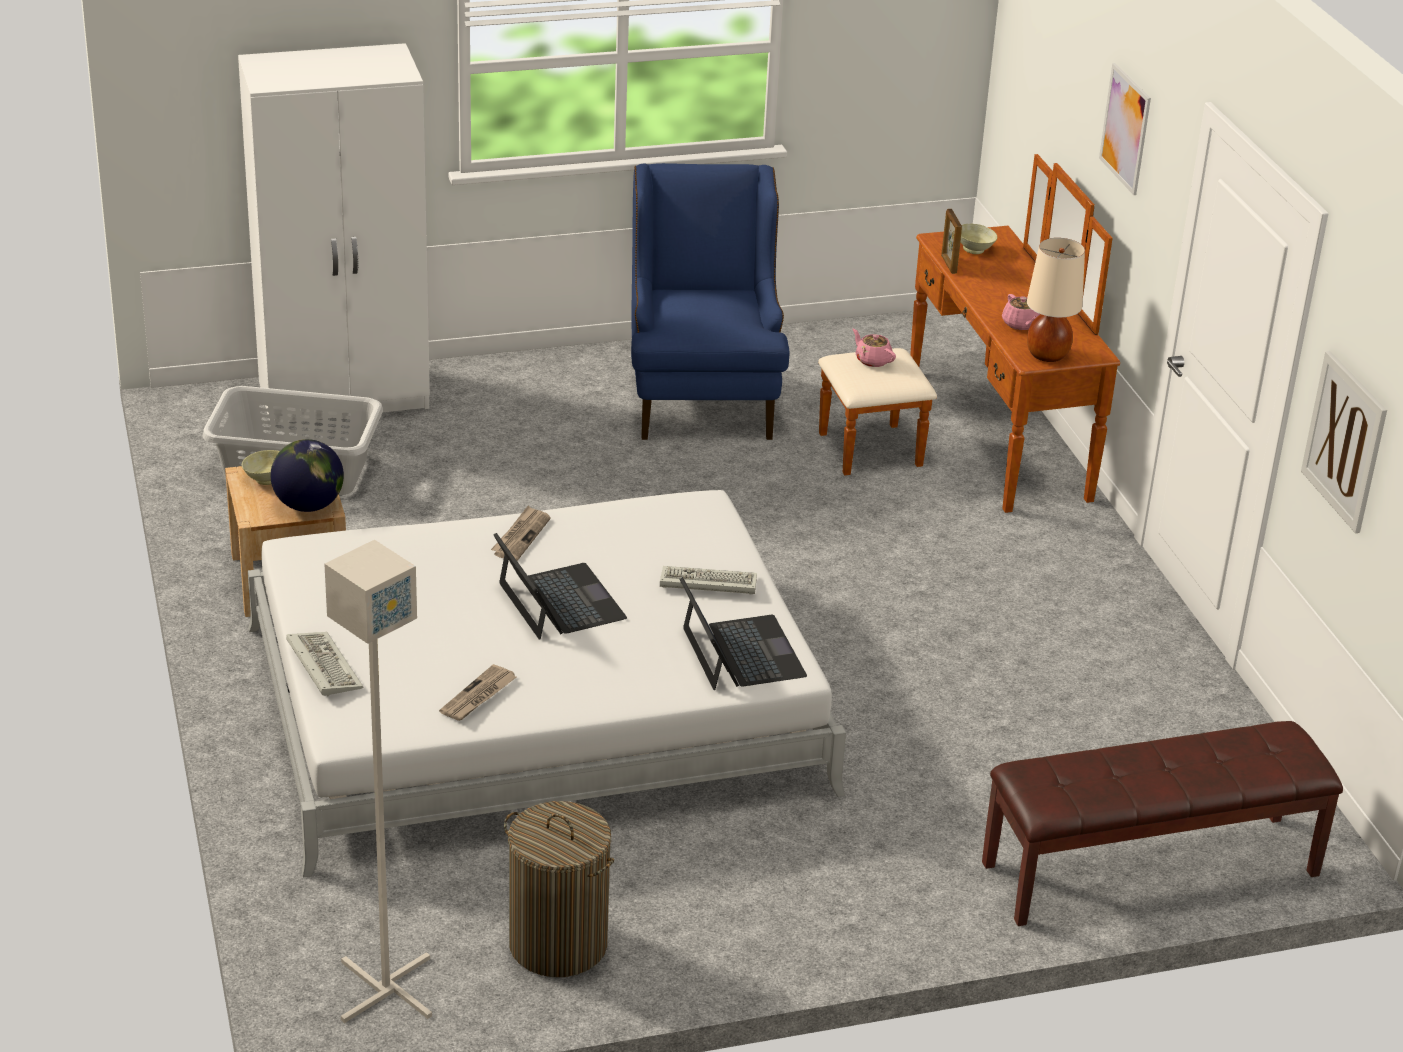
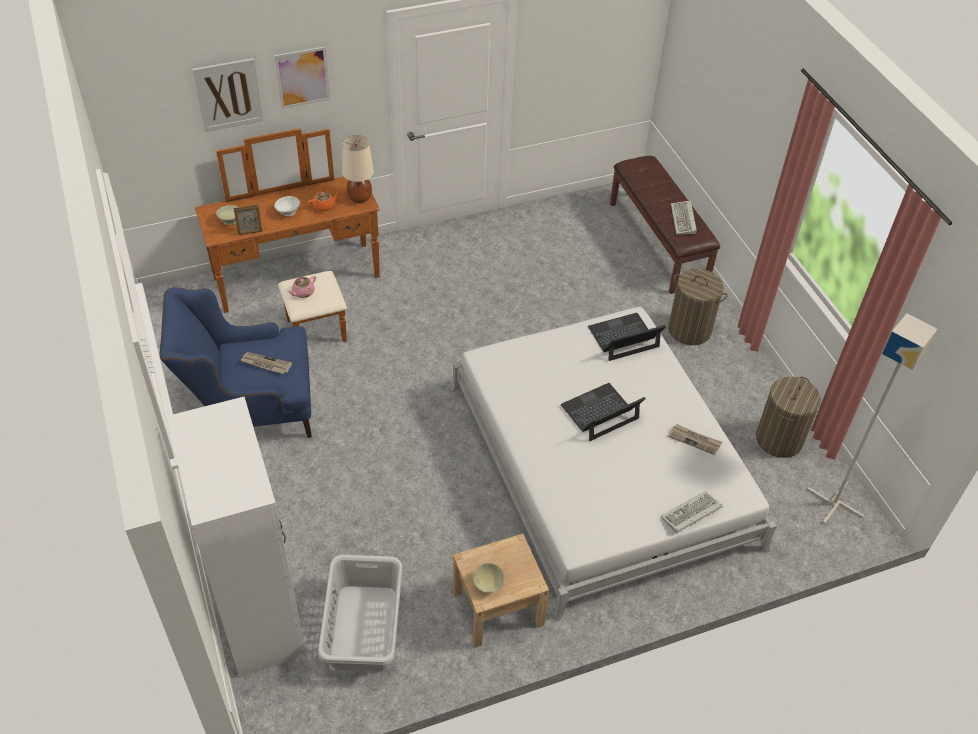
camera: 95 degrees left, 15 degrees up
globe [270,439,344,512] -> none
newspaper [491,506,551,561] -> newspaper moved to [240,352,292,374]
keyboard [660,566,757,594] -> keyboard moved to [671,200,697,235]
pink teapot [1002,294,1040,330] -> orange teapot [307,191,341,212]
picture [1301,351,1387,533] -> picture moved to [192,58,263,132]
none -> white bowl [274,196,300,217]
none -> laundry basket [668,269,728,345]

